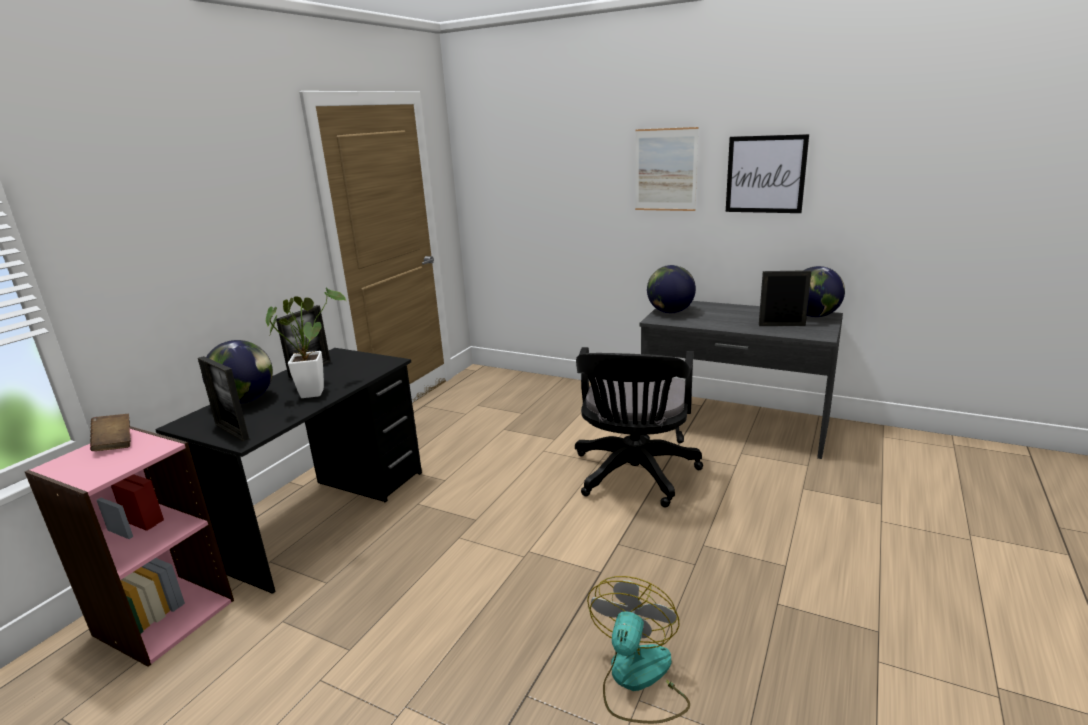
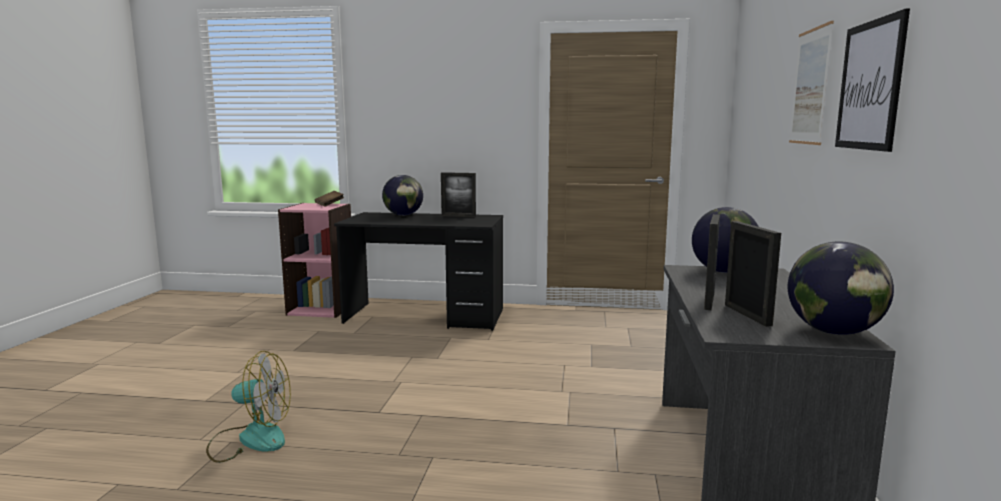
camera: 70 degrees right, 10 degrees down
picture frame [198,356,249,441] -> picture frame moved to [704,214,720,310]
potted plant [266,288,346,398] -> none
black office chair [575,347,703,508] -> none

